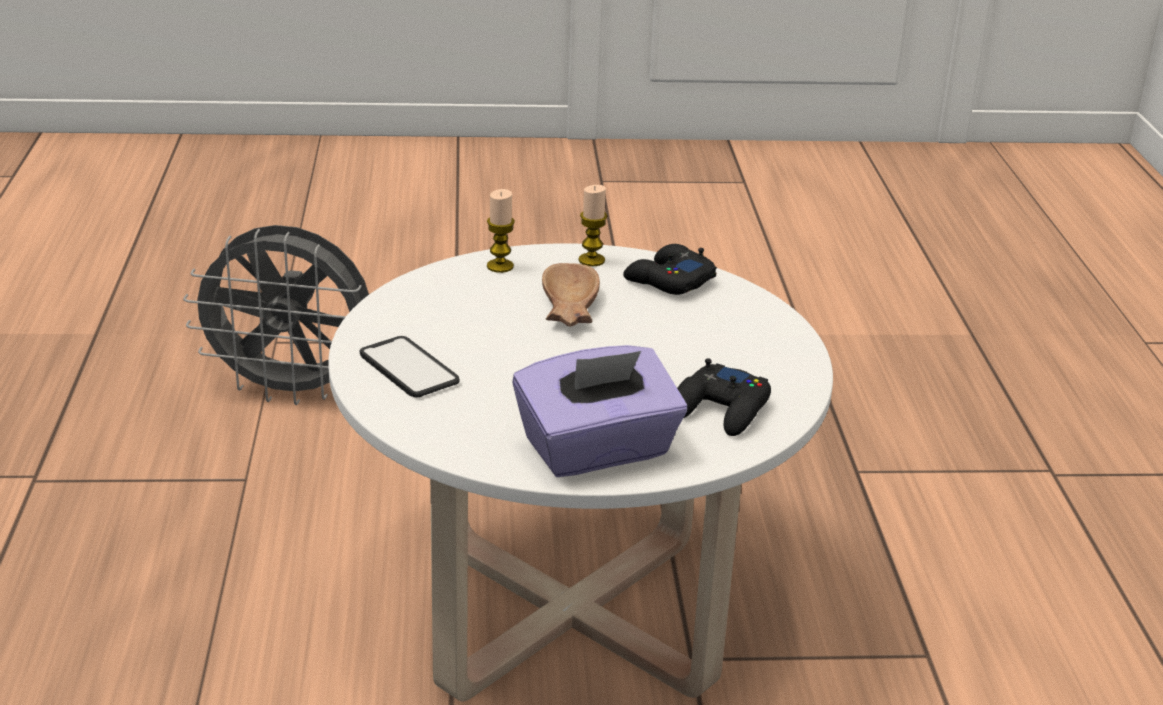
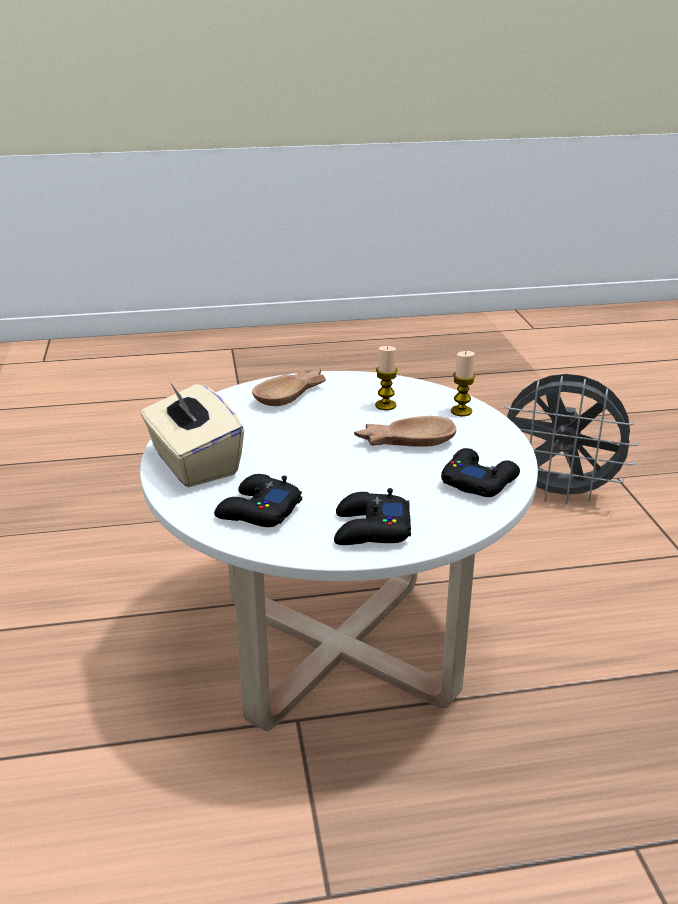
camera: 85 degrees right, 0 degrees up
grey fan [183,225,369,405] -> grey fan turned 75 degrees counterclockwise [504,374,639,505]
phone [360,336,460,397] -> brown bowl [252,367,326,406]
purple tissue box [512,345,687,477] -> beige tissue box [141,380,244,487]
candle [579,185,607,266] -> candle moved to [375,346,398,410]
none -> black game controller [334,488,411,545]

